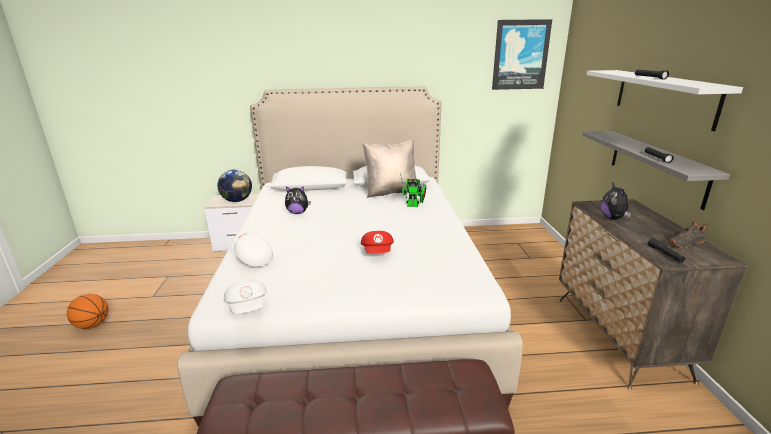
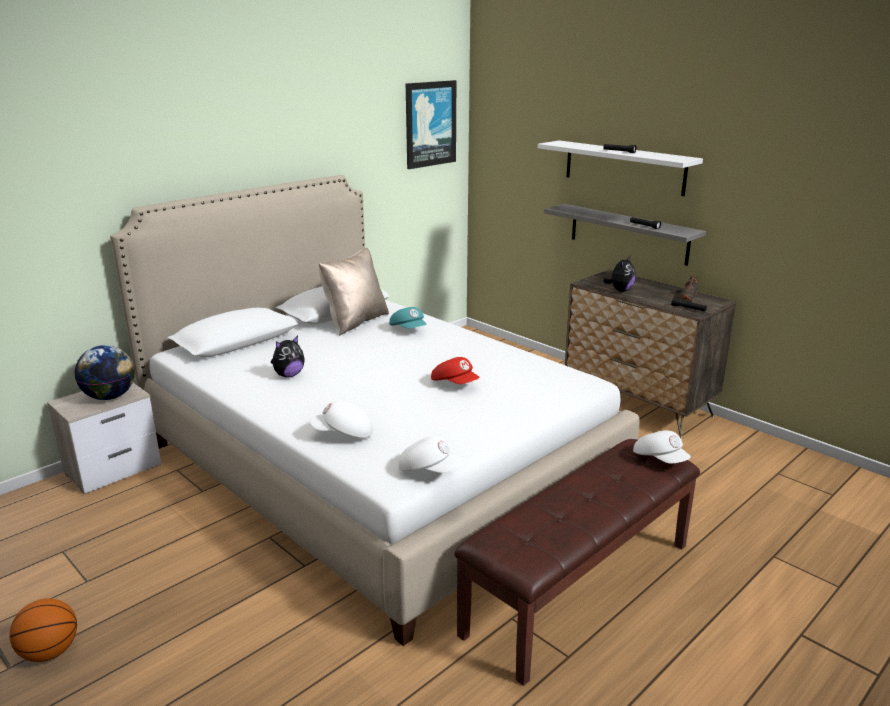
camera: 40 degrees left, 0 degrees up
toy robot [400,173,426,207] -> turquoise cap [389,307,427,329]
plush toy [601,182,631,220] -> plush toy turned 105 degrees counterclockwise [603,256,636,292]
none -> white cap [633,430,691,464]

